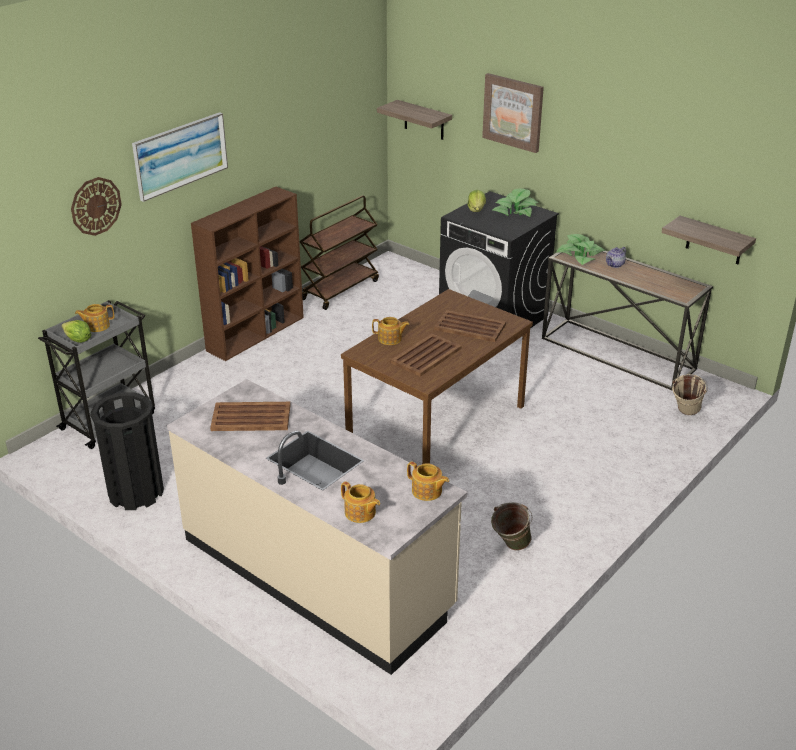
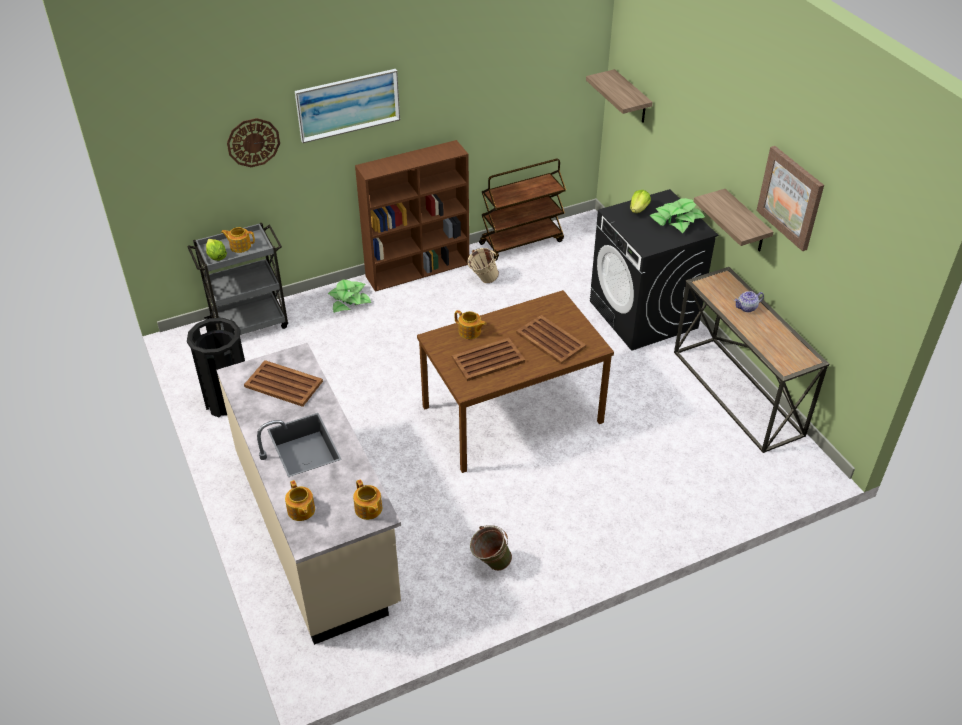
camera: 25 degrees right, 10 degrees up
picture [482,73,544,153] -> picture moved to [756,146,824,251]
potted plant [556,234,605,265] -> potted plant moved to [328,280,371,313]
shelf [662,216,756,264] -> shelf moved to [694,189,774,252]
beige bucket [672,374,708,415] -> beige bucket moved to [467,248,499,283]

